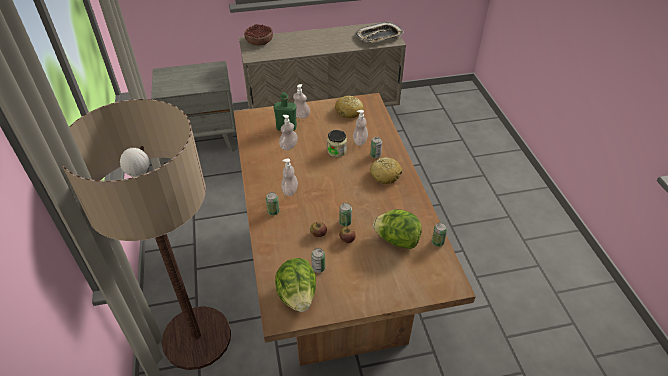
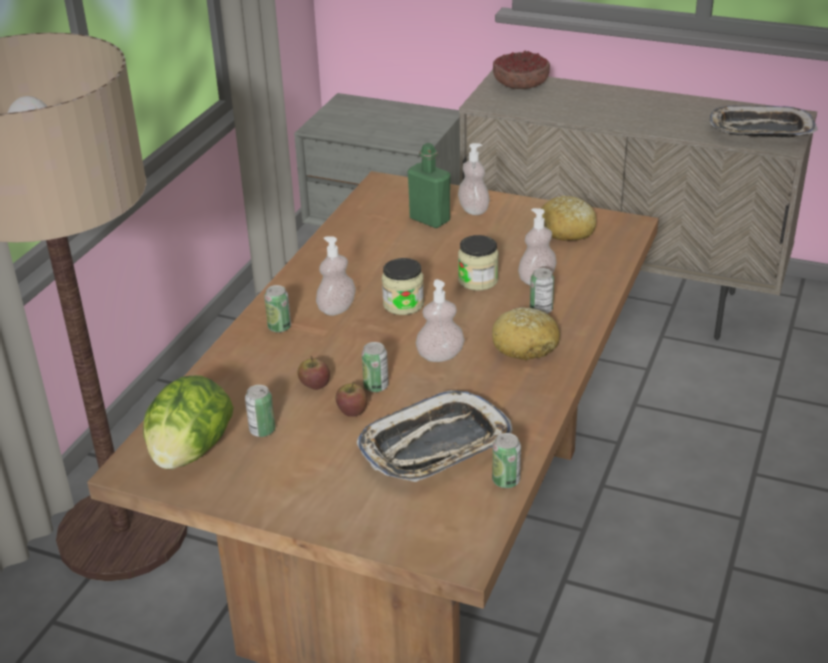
camera: 35 degrees right, 10 degrees down
soap dispenser [279,115,298,150] -> soap dispenser moved to [416,279,465,362]
lettuce [373,209,422,249] -> tray [357,391,513,482]
none -> jar [382,258,424,315]

